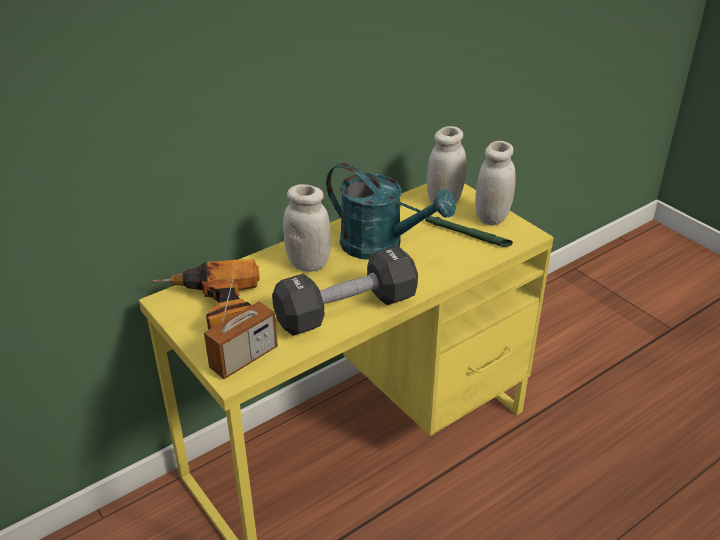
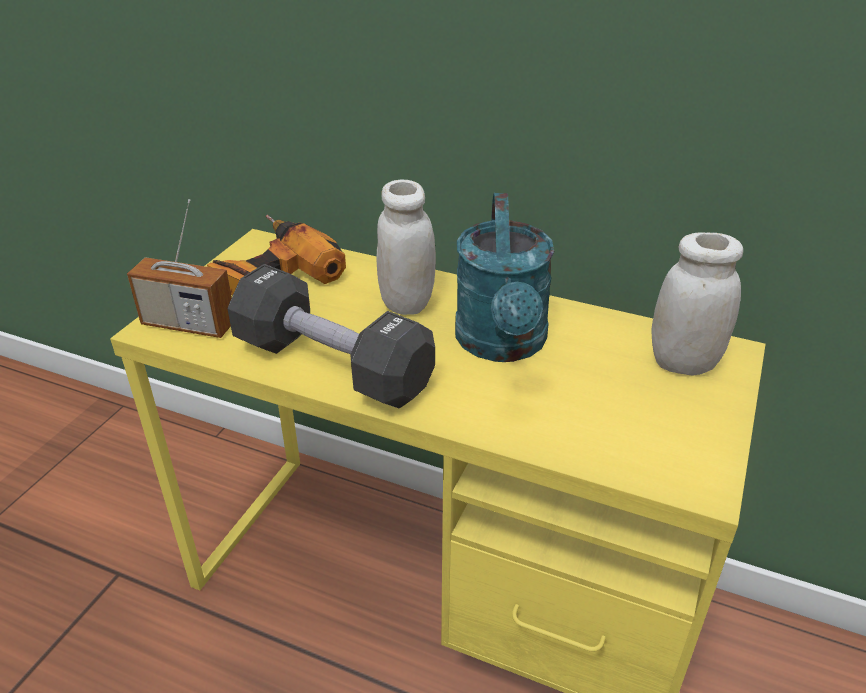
camera: 60 degrees right, 0 degrees up
green flashlight [425,216,513,247] -> none
white jar [475,141,516,226] -> none

